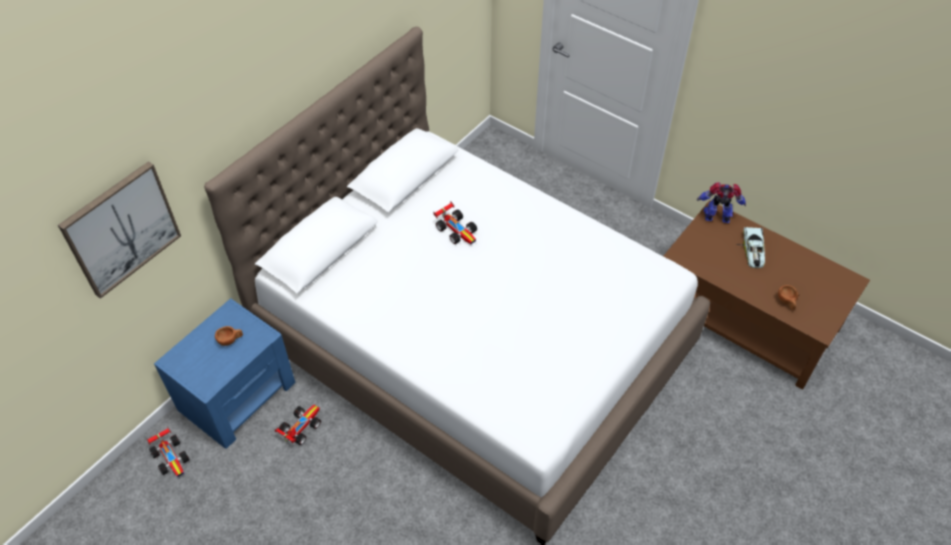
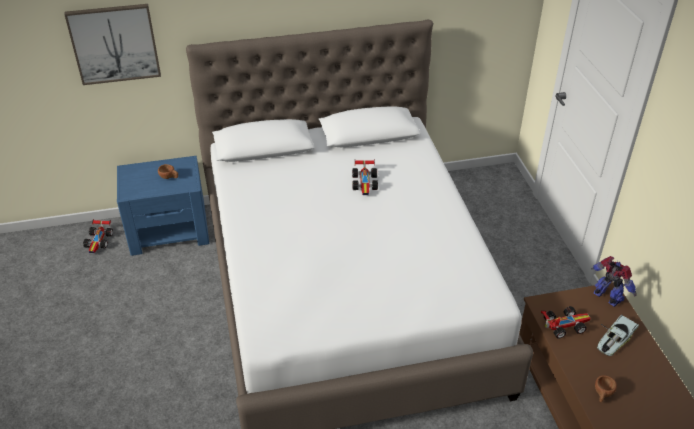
camera: 40 degrees right, 10 degrees down
toy car [275,404,321,445] -> toy car moved to [541,306,591,339]

